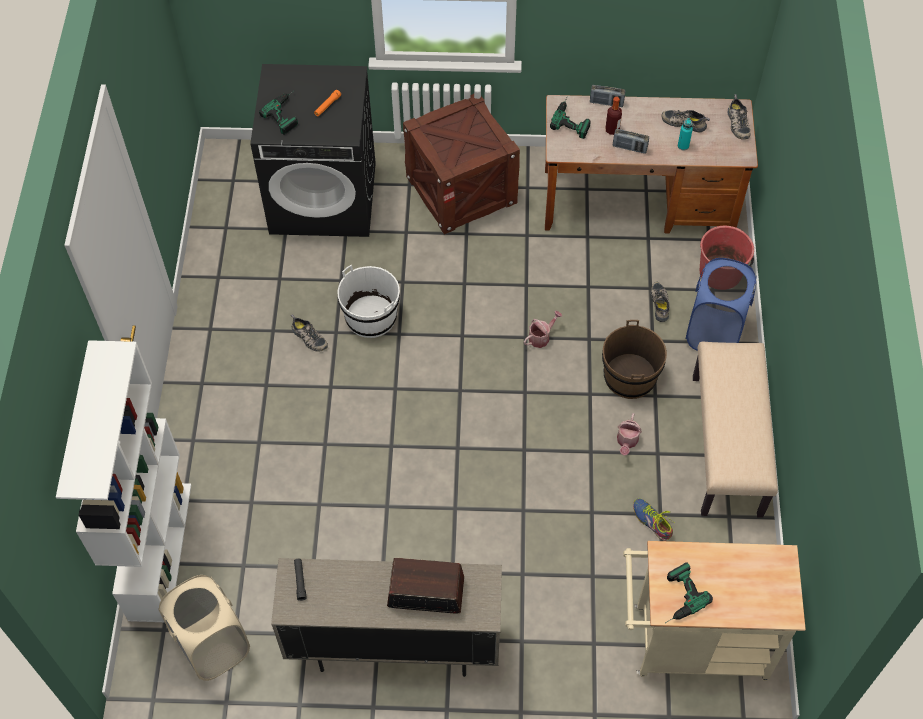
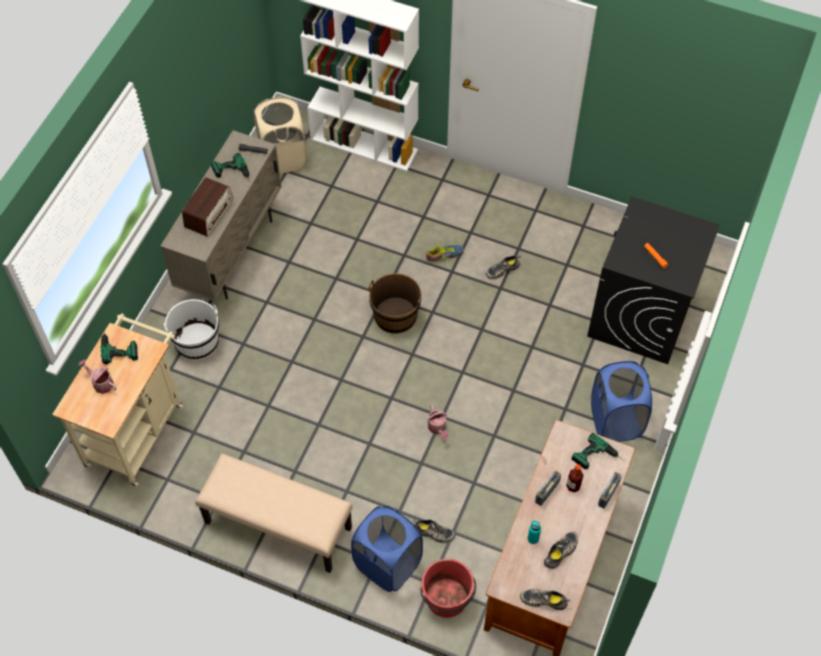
camera: 110 degrees right, 0 degrees up
power drill [259,90,298,135] -> power drill moved to [211,153,250,181]
white bucket [337,265,400,338] -> white bucket moved to [163,299,219,360]
crate [403,94,520,235] -> blue laundry basket [591,361,652,442]
brown bucket [602,320,667,399] -> brown bucket moved to [369,273,422,334]
watering can [617,413,642,456] -> watering can moved to [78,359,116,394]
shoe [633,499,675,540] -> shoe moved to [426,244,464,262]

